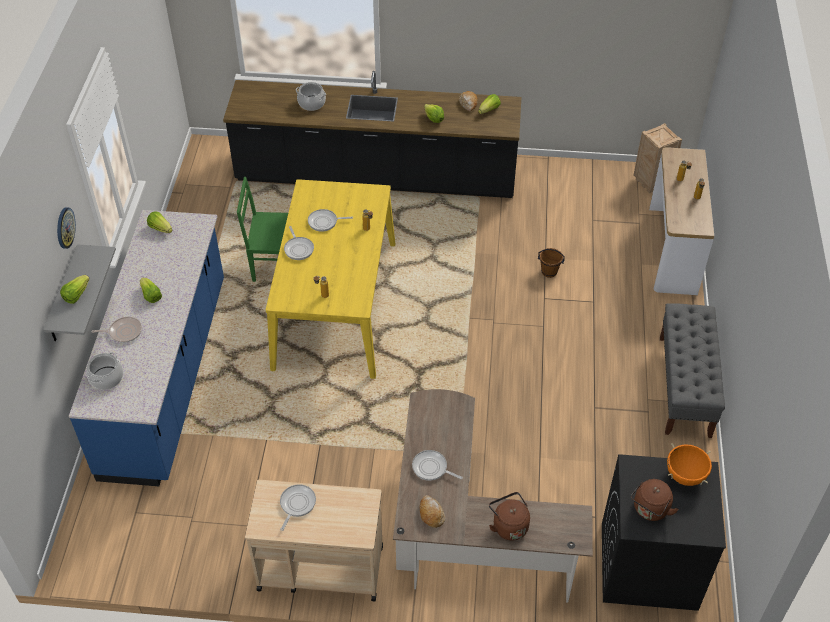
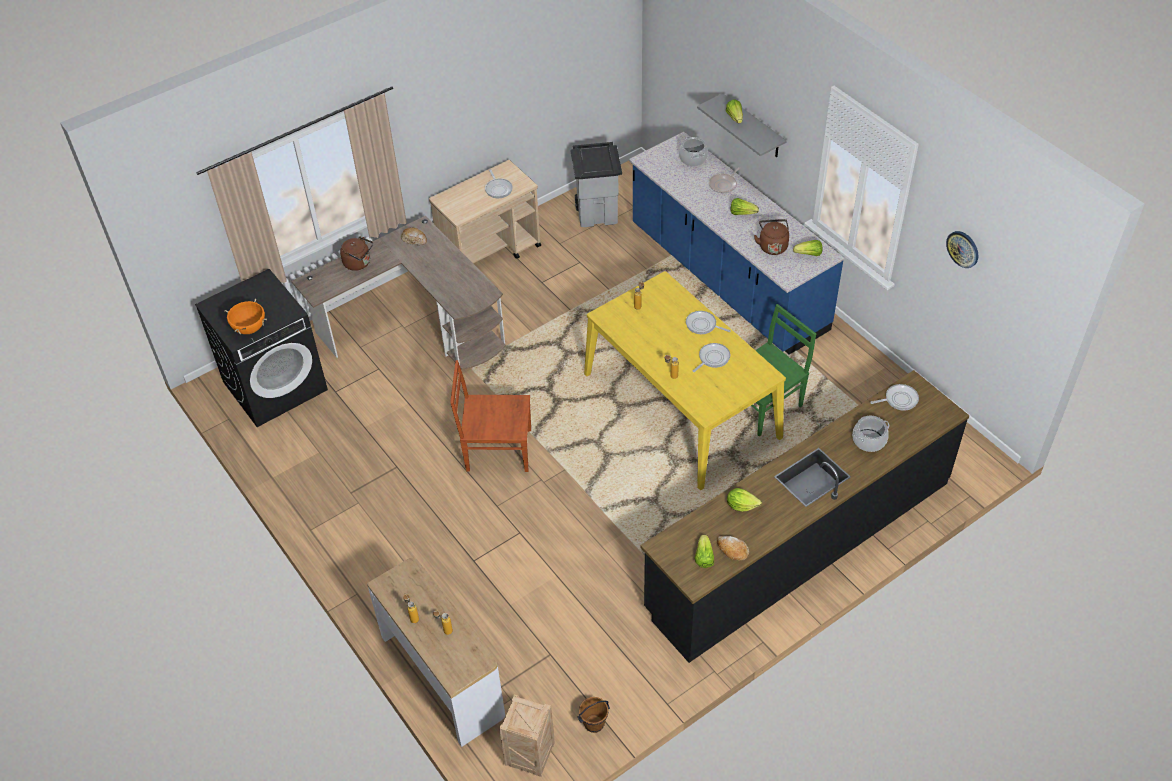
camera: 140 degrees right, 0 degrees up
wall clock [57,207,76,249] -> wall clock moved to [946,231,978,268]
frying pan [412,450,463,481] -> frying pan moved to [870,384,919,411]
brown bucket [538,248,565,278] -> brown bucket moved to [578,697,610,733]
brown kettle [631,479,679,521] -> brown kettle moved to [754,219,789,255]
grey bench [660,303,725,438] -> none
none -> brown chair [450,360,531,472]
none -> grey trash can [570,142,622,227]

